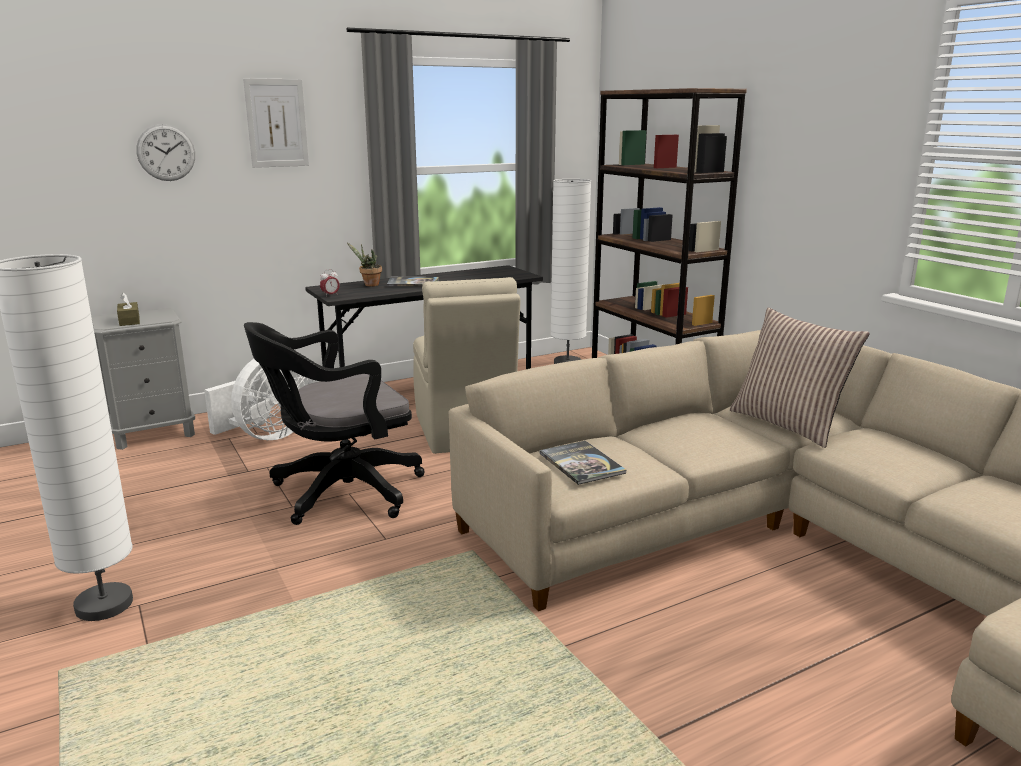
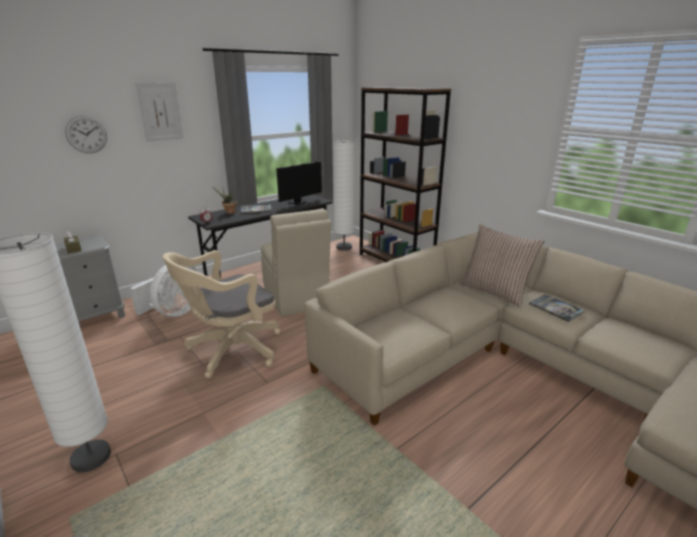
camera: 10 degrees left, 5 degrees up
black office chair [244,322,425,525] -> beige office chair [163,250,280,378]
book [540,441,626,485] -> book moved to [529,294,585,322]
none -> monitor [276,161,322,204]

